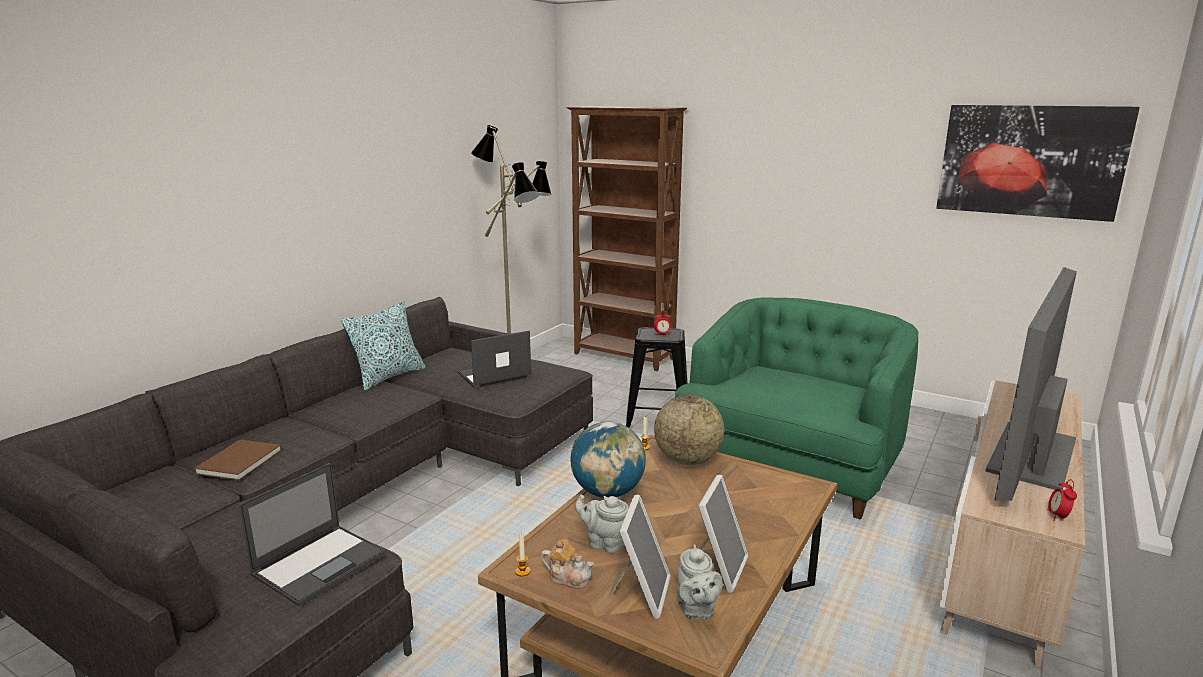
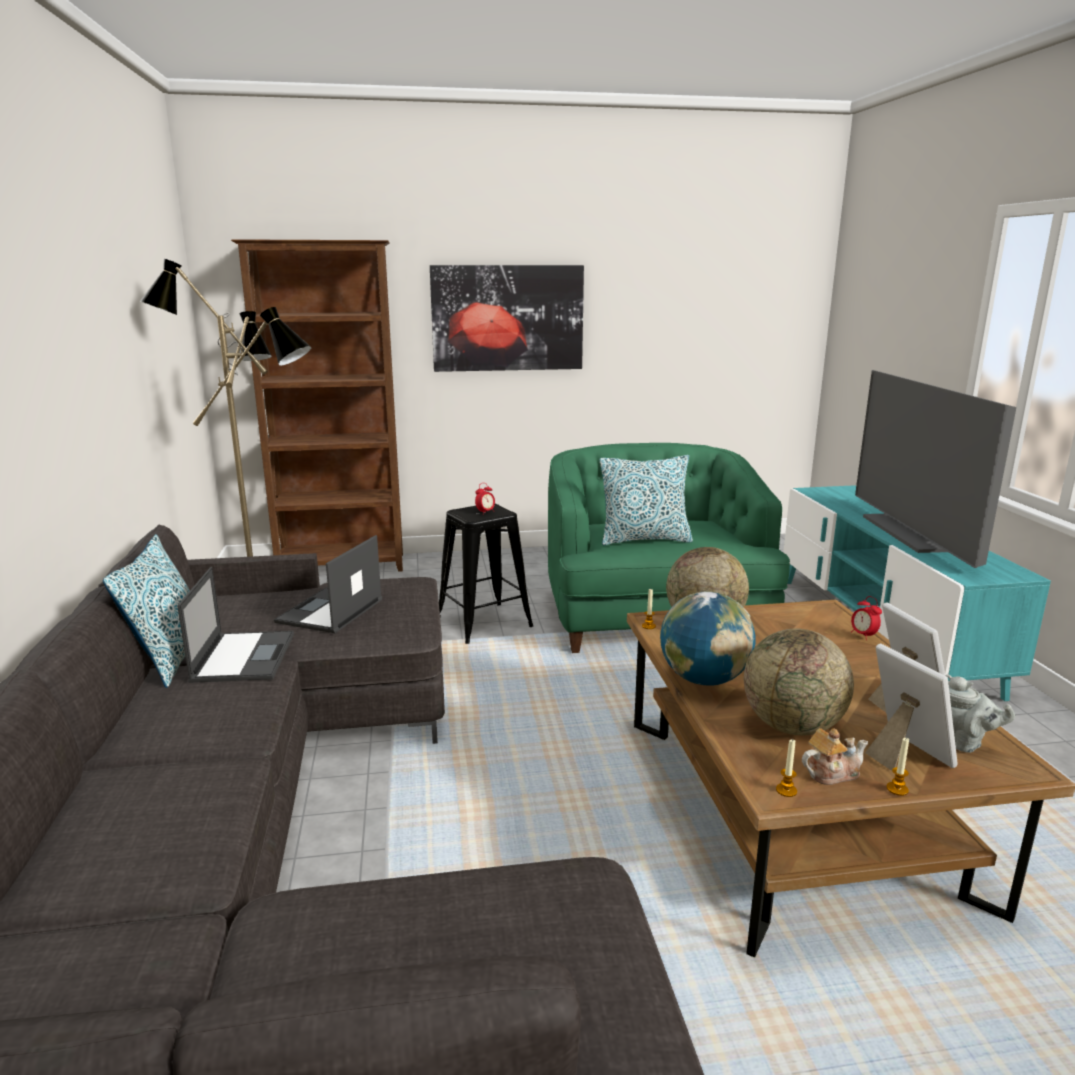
camera: 40 degrees left, 0 degrees up
brown book [193,440,282,480] -> none
laptop [239,463,386,607] -> laptop moved to [177,567,294,683]
grey teapot [575,495,629,554] -> globe [744,629,854,735]
picture [936,105,1140,222] -> picture moved to [430,265,584,372]
beige tv stand [939,381,1085,669] -> turquoise tv stand [783,485,1051,701]
alarm clock [1048,479,1077,521] -> alarm clock moved to [851,596,882,640]
none -> pillow [600,455,693,545]
none -> candle [886,738,909,796]

